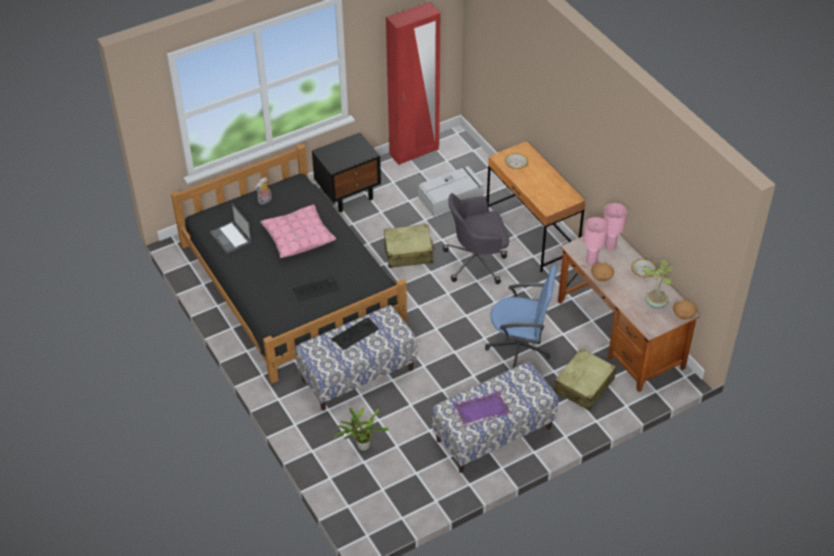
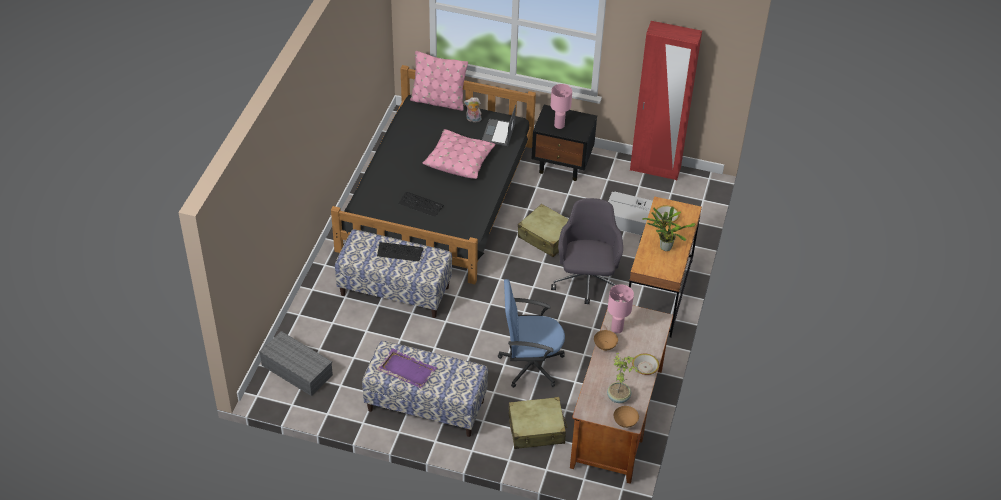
camera: 45 degrees right, 0 degrees up
laptop [210,203,252,254] -> laptop moved to [482,105,516,146]
potted plant [334,408,389,451] -> potted plant moved to [642,207,695,251]
grey office chair [443,193,509,284] -> grey office chair turned 60 degrees clockwise [551,198,623,304]
blue office chair [485,265,557,368] -> blue office chair turned 120 degrees clockwise [498,279,565,388]
pink table lamp [603,203,627,251] -> pink table lamp moved to [551,84,572,129]
none -> grey storage box [259,331,333,396]
none -> pink pillow [410,51,468,111]

